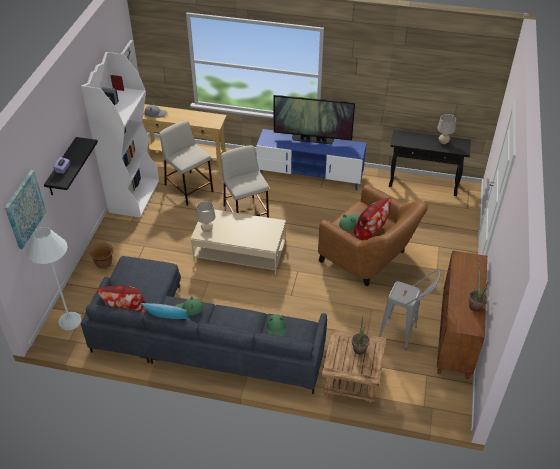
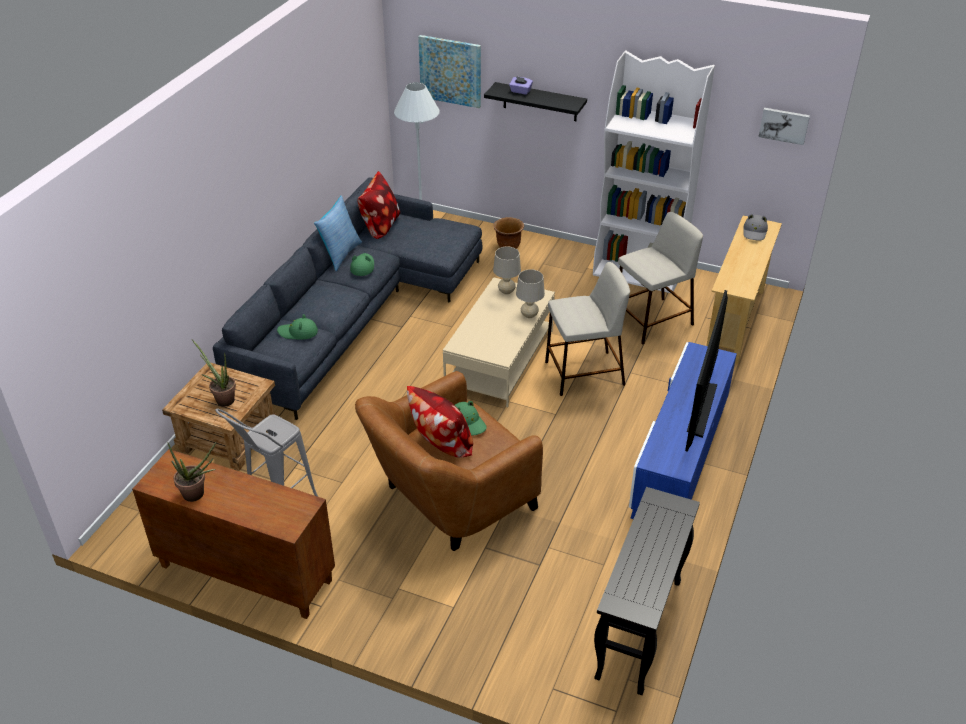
camera: 100 degrees right, 5 degrees down
beige table lamp [437,114,456,144] -> beige table lamp moved to [516,269,545,318]

